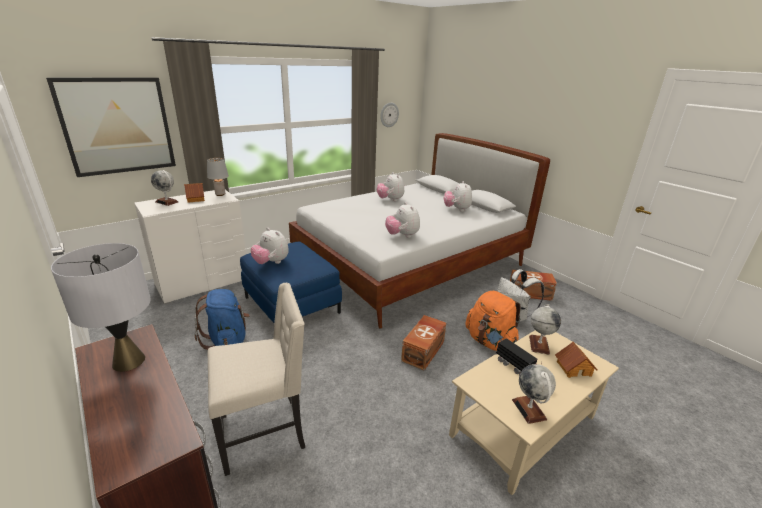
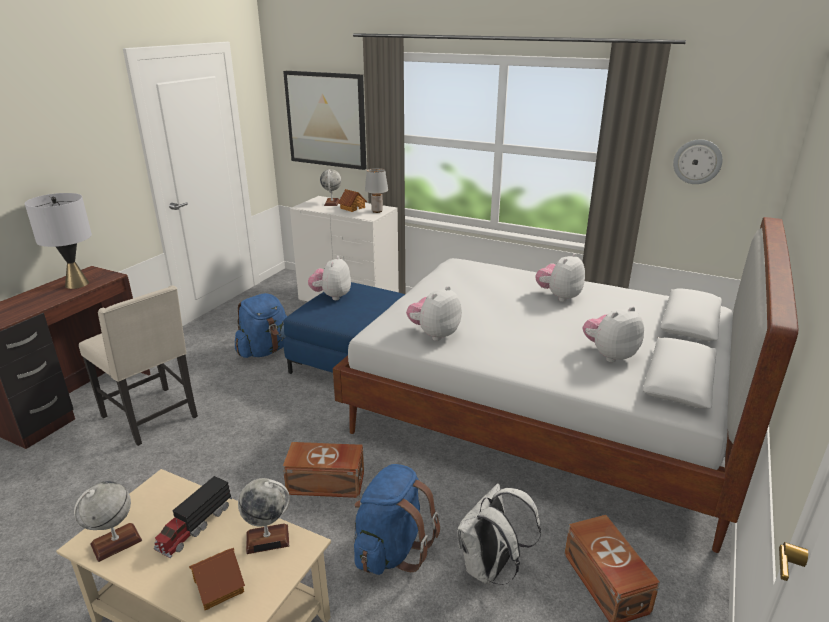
camera: 65 degrees right, 0 degrees up
orange backpack [465,291,521,351] -> blue backpack [354,464,440,575]

